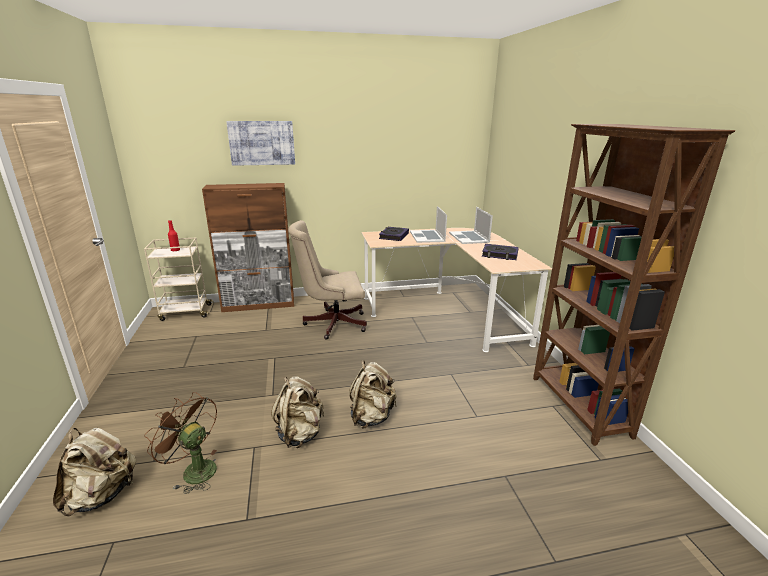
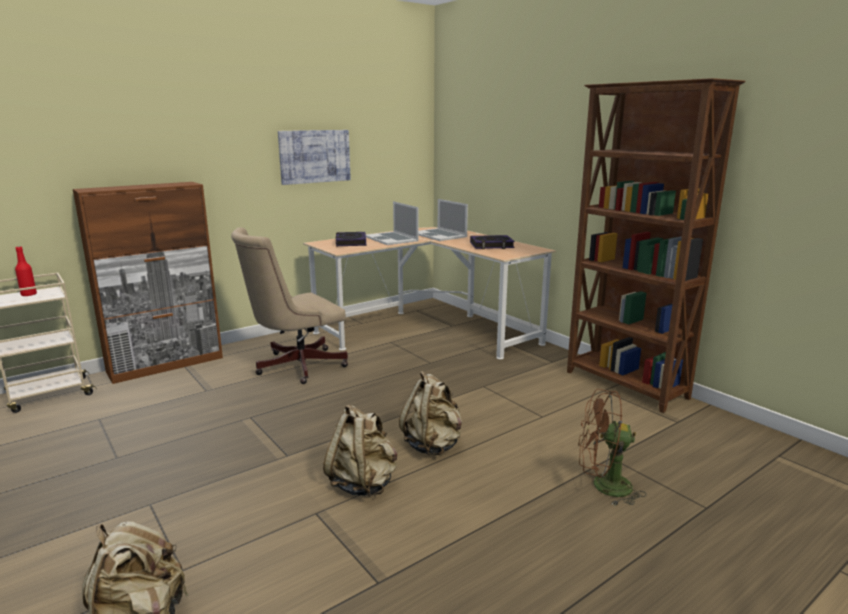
camera: 25 degrees left, 5 degrees down
brown fan [144,392,217,494] -> brown fan moved to [578,389,647,506]
picture [226,121,295,166] -> picture moved to [278,130,351,185]

